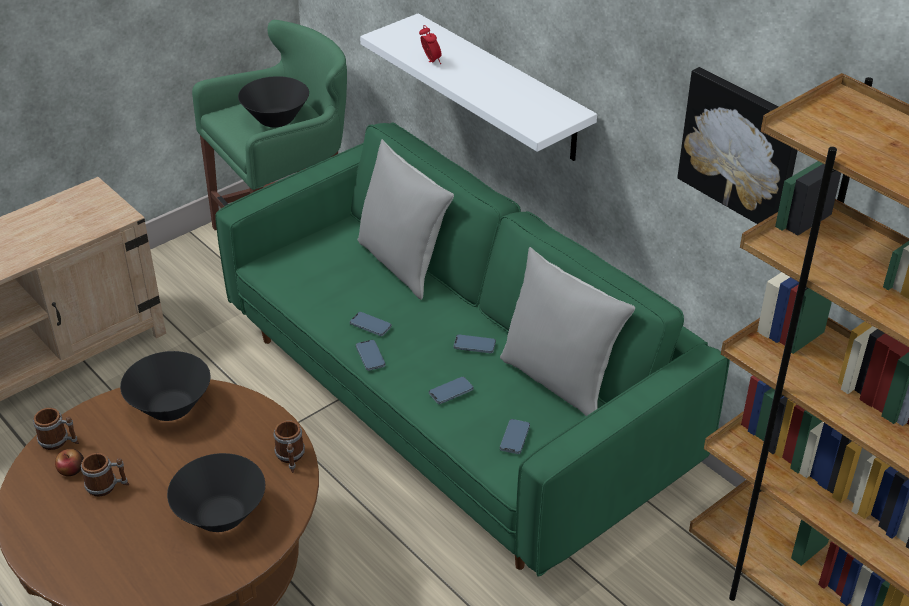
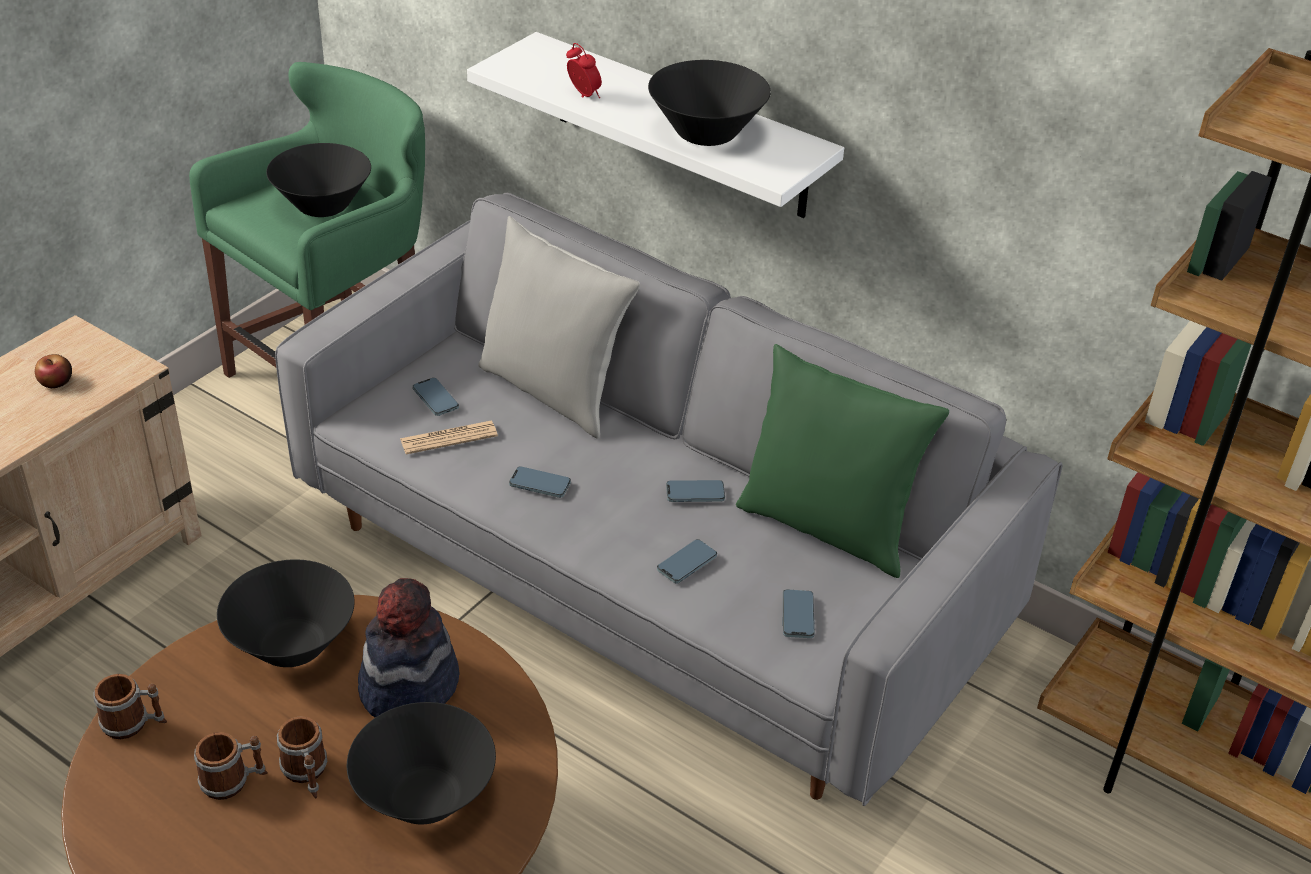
camera: 15 degrees left, 0 degrees up
apple [55,449,84,476] -> apple moved to [35,354,72,388]
green sofa [215,123,730,577] -> grey sofa [275,193,1063,806]
mug [274,421,305,473] -> mug moved to [277,716,327,798]
phone [356,340,386,371] -> phone moved to [413,378,459,416]
grey pillow [500,247,635,416] -> green pillow [736,344,949,578]
picture [677,67,798,224] -> none
none -> hat [358,578,460,718]
none -> newspaper [400,421,498,454]
none -> black bowl [648,60,771,146]

